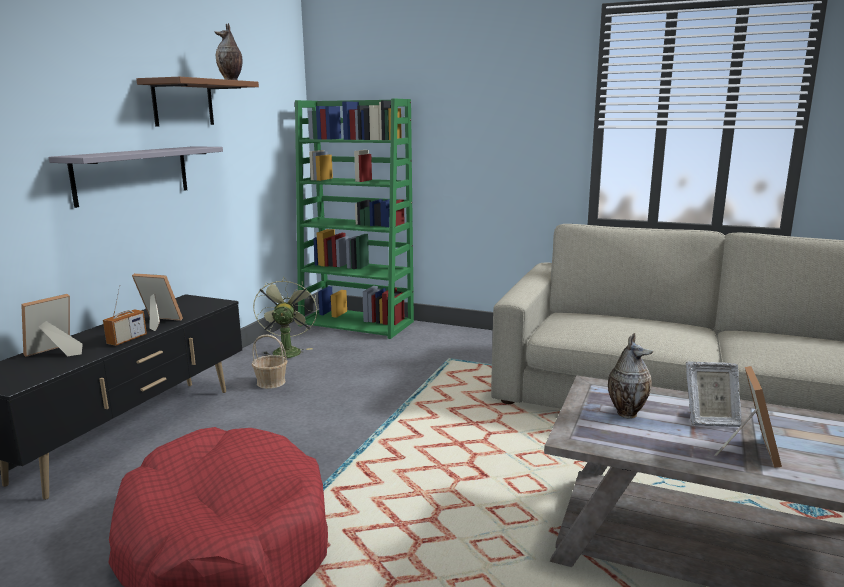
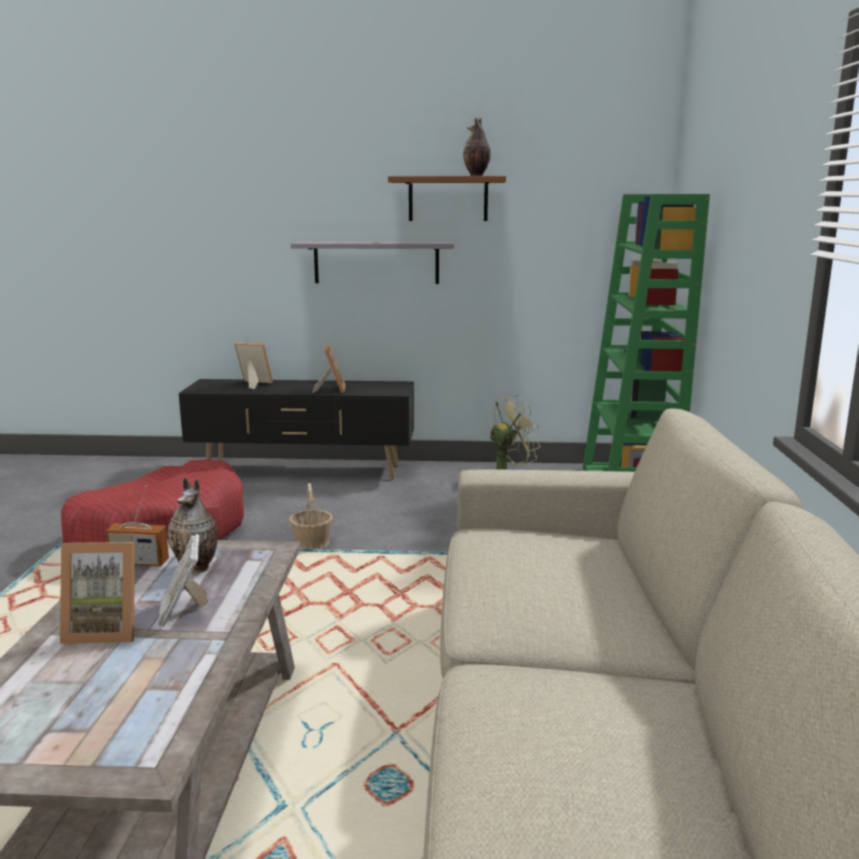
camera: 70 degrees right, 0 degrees up
radio [103,285,147,346] -> radio moved to [105,485,169,567]
basket [252,334,288,389] -> basket moved to [289,483,333,549]

